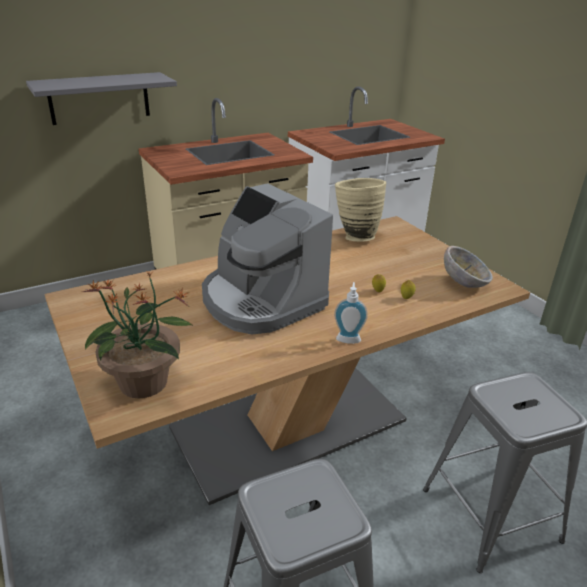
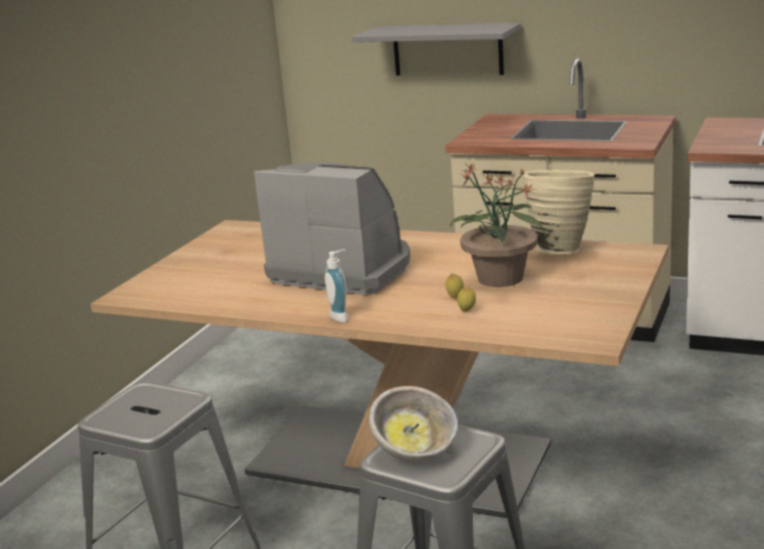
camera: 55 degrees right, 10 degrees down
potted plant [82,271,192,398] -> potted plant moved to [450,163,544,287]
coffee machine [202,183,333,335] -> coffee machine turned 105 degrees clockwise [254,163,410,295]
bowl [444,246,493,288] -> bowl moved to [369,386,458,462]

